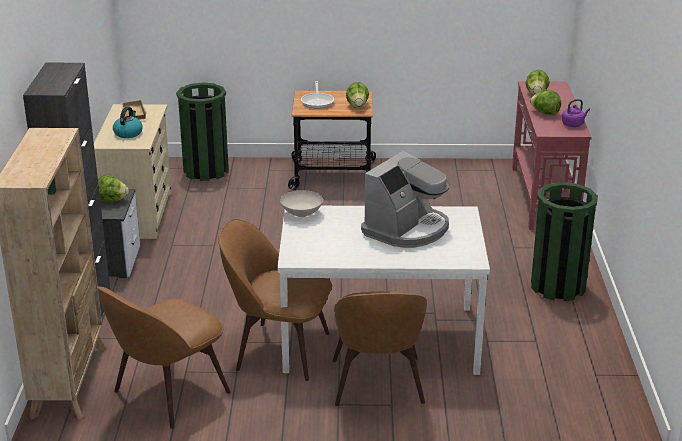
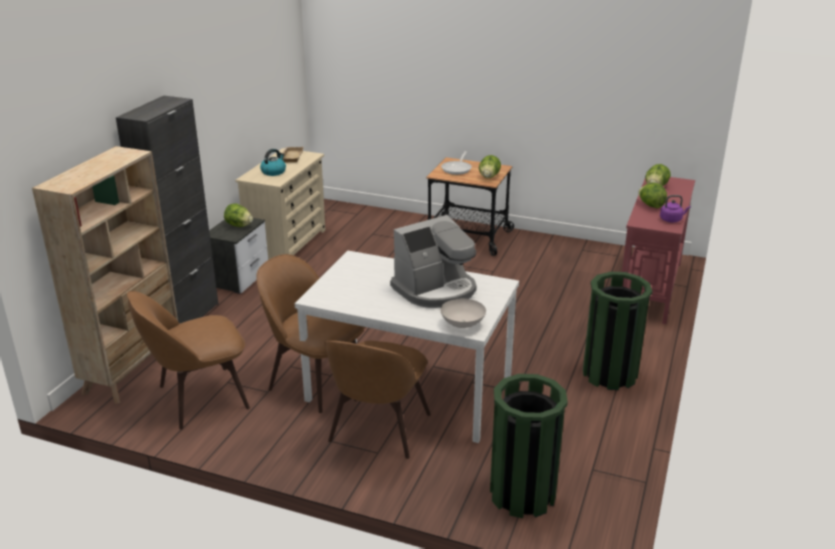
camera: 20 degrees right, 0 degrees up
green trash can [176,82,229,181] -> green trash can moved to [490,374,568,518]
white bowl [280,190,323,217] -> white bowl moved to [440,299,486,328]

